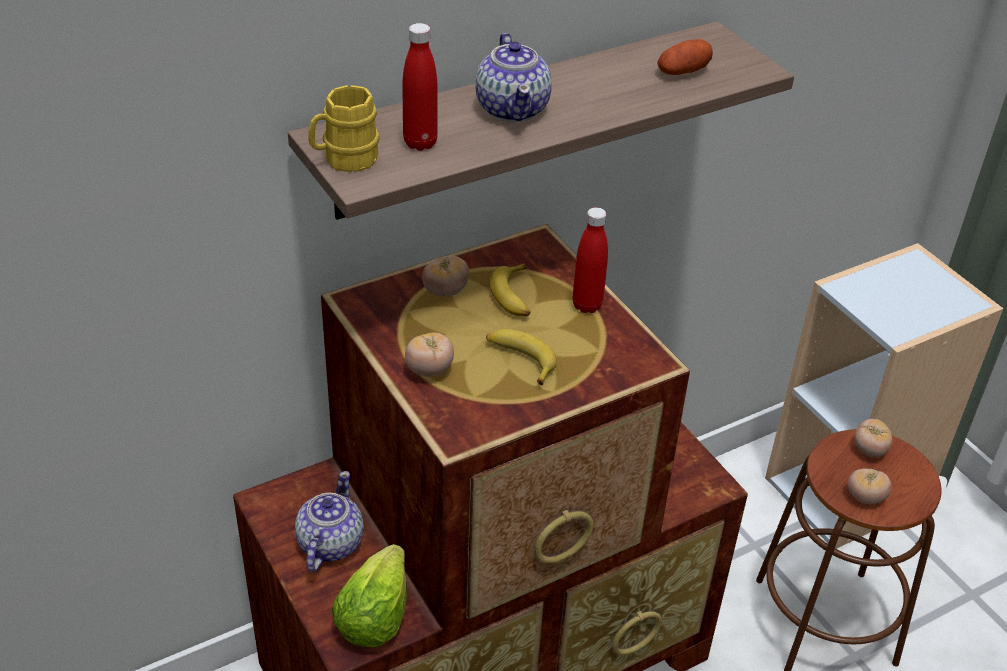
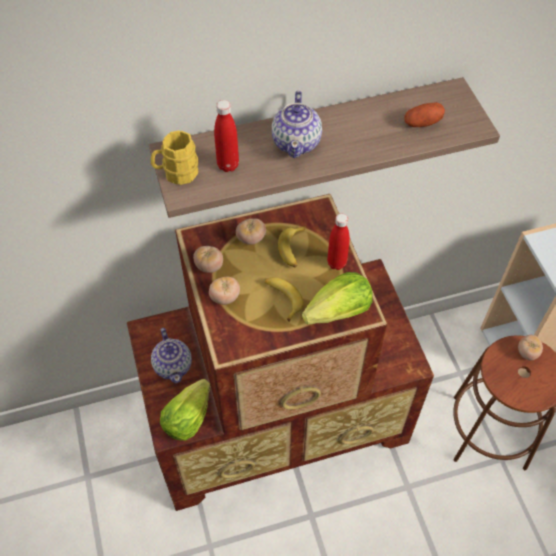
camera: 15 degrees right, 15 degrees up
teapot [295,471,364,572] -> teapot turned 135 degrees clockwise [151,328,192,384]
tomato [847,468,892,504] -> tomato moved to [193,246,223,273]
none -> lettuce [302,272,372,324]

